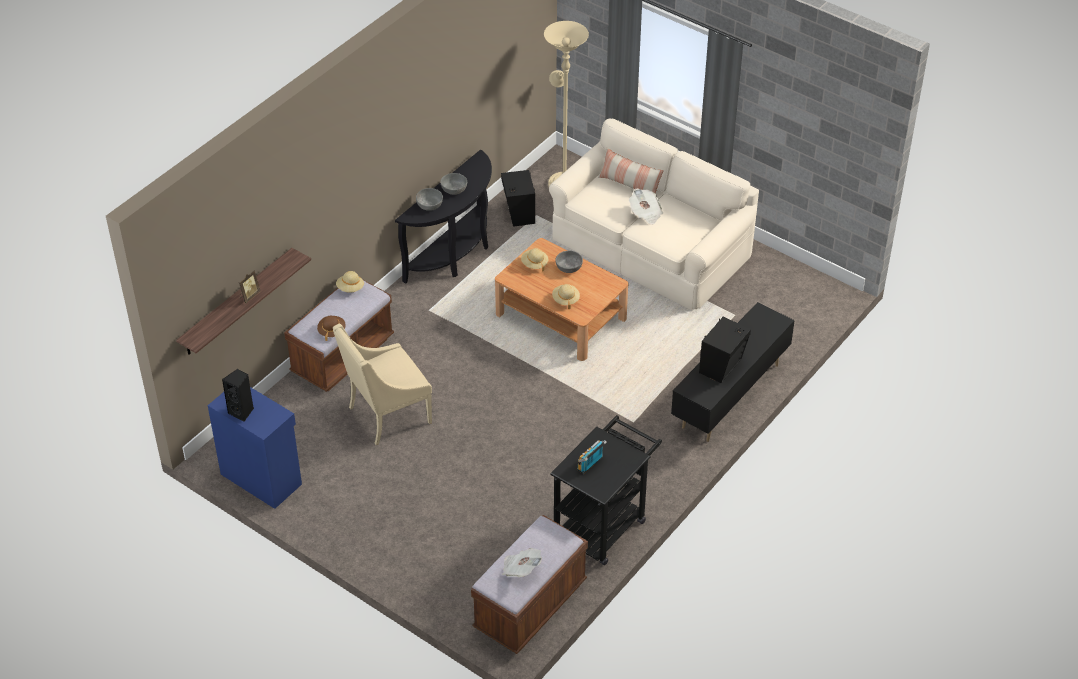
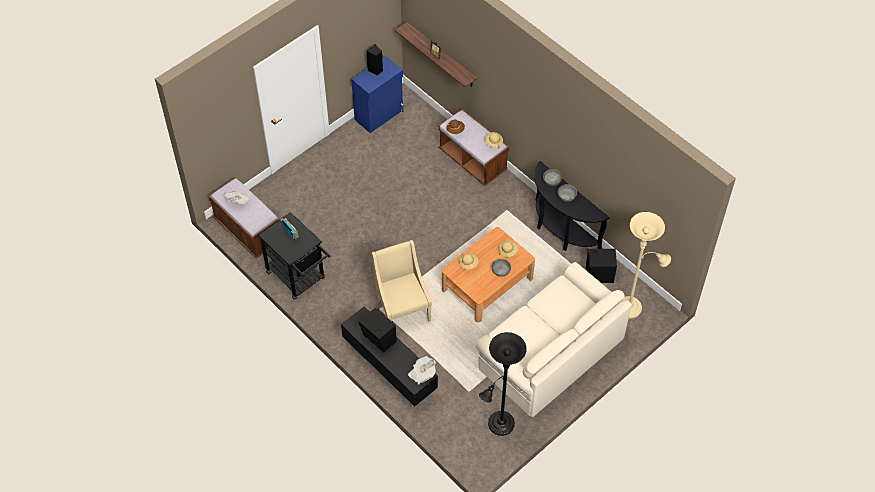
camera: 100 degrees right, 10 degrees up
beige armchair [333,324,432,445] -> beige armchair moved to [372,240,432,322]
pillow [598,148,664,194] -> none
newspaper [629,188,663,225] -> newspaper moved to [408,356,436,384]
none -> black floor lamp [479,332,527,436]

